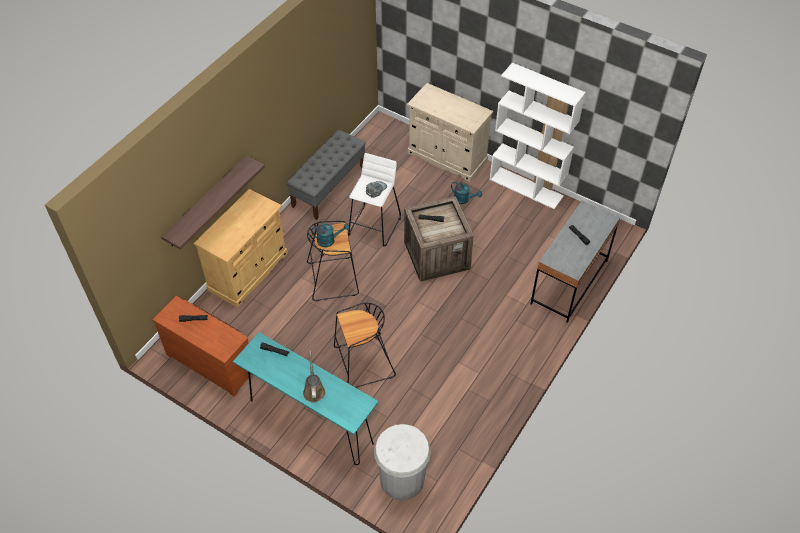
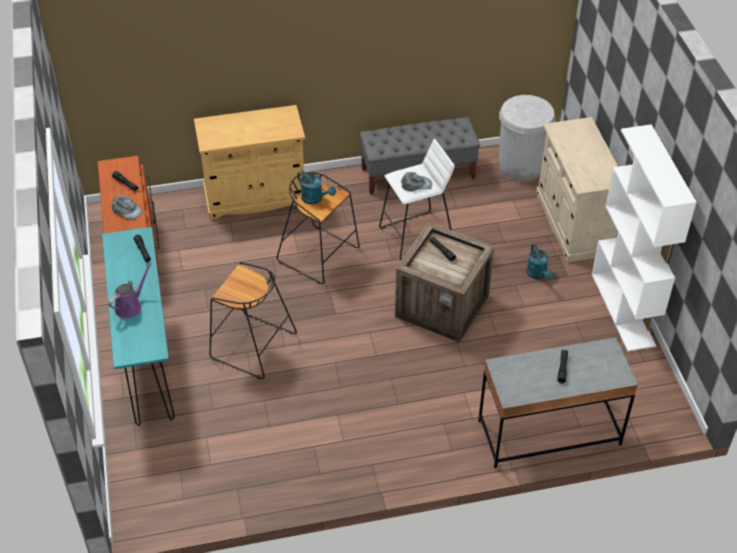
camera: 45 degrees right, 5 degrees down
shelf [161,156,265,250] -> none
brown watering can [303,351,325,403] -> purple watering can [108,263,152,318]
white trash can [374,424,431,501] -> white trash can moved to [499,95,555,182]
none -> grey cap [112,195,143,220]

